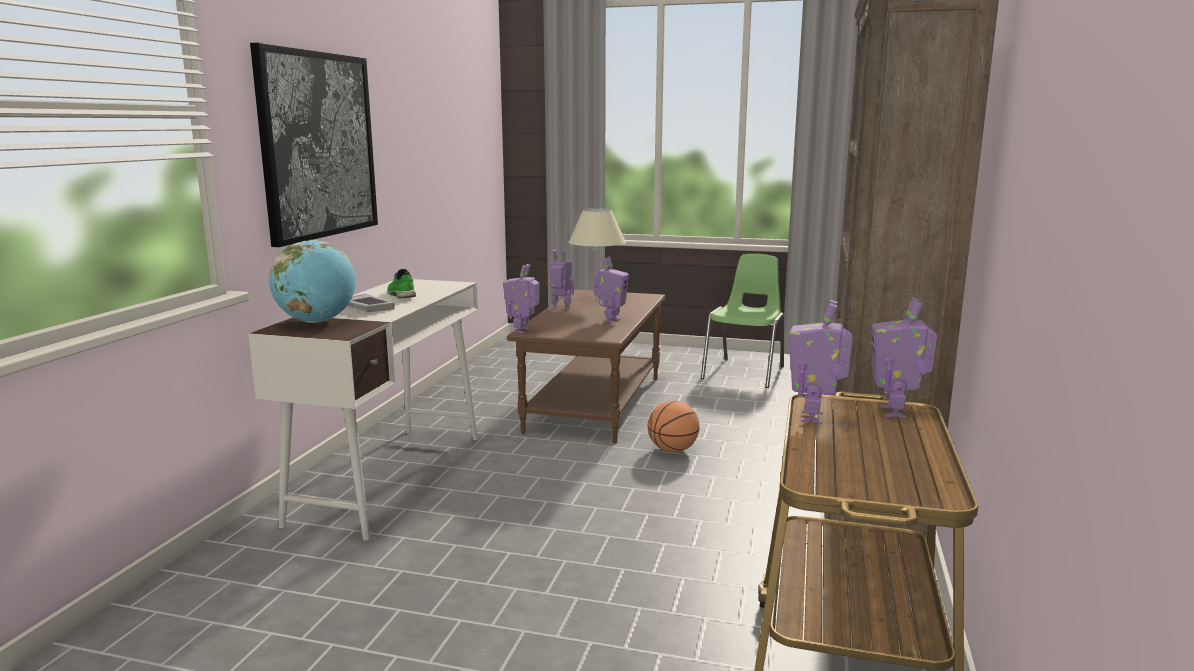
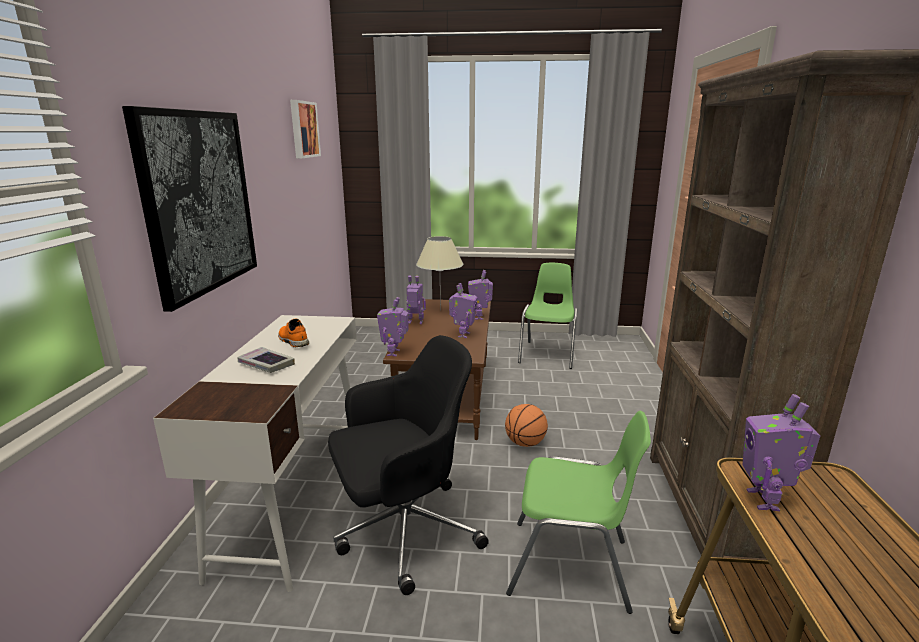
camera: 10 degrees left, 5 degrees up
globe [269,240,355,323] -> none
green shoe [387,269,416,298] -> orange shoe [278,318,309,347]
toy robot [872,298,937,418] -> toy robot moved to [468,270,493,320]
none -> picture [290,100,321,158]
none -> black office chair [328,335,489,595]
none -> green chair [506,411,651,614]

